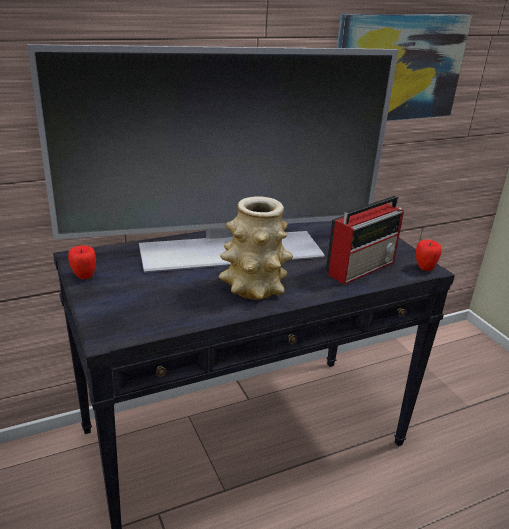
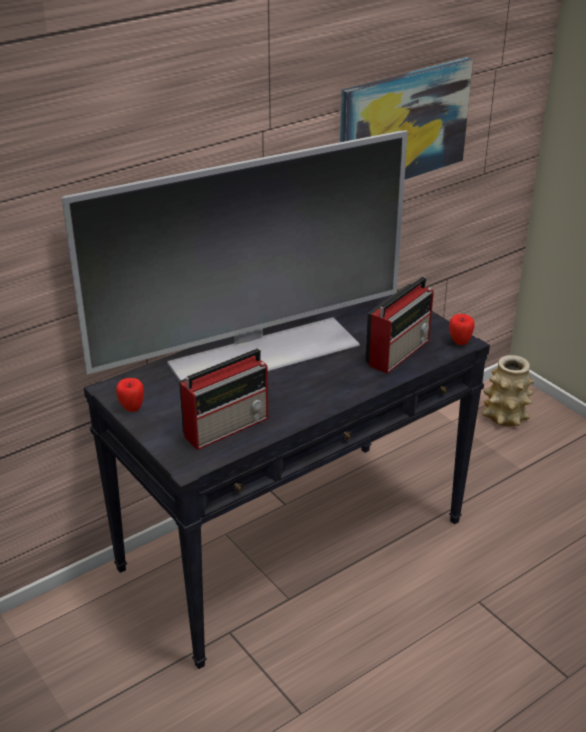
camera: 10 degrees left, 5 degrees up
vase [219,196,293,300] -> vase moved to [482,355,534,426]
none -> radio [179,348,268,450]

